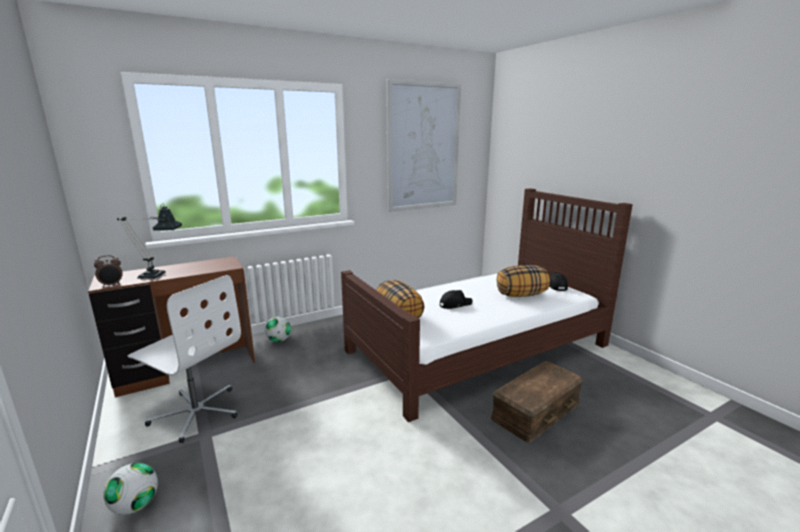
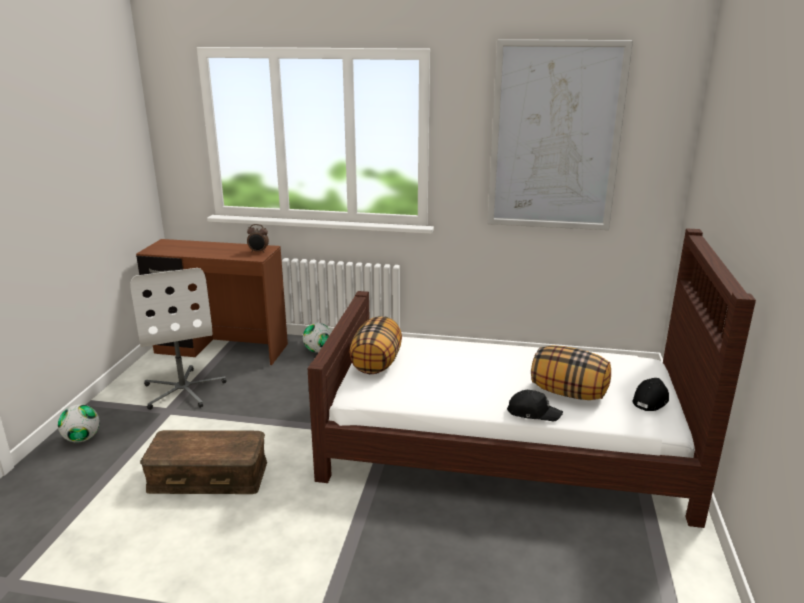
camera: 40 degrees right, 5 degrees up
alarm clock [94,255,123,287] -> alarm clock moved to [247,224,269,253]
table lamp [117,203,182,279] -> none
black cap [440,290,472,309] -> black cap moved to [507,390,563,422]
brown storage box [491,361,583,443] -> brown storage box moved to [140,430,267,494]

